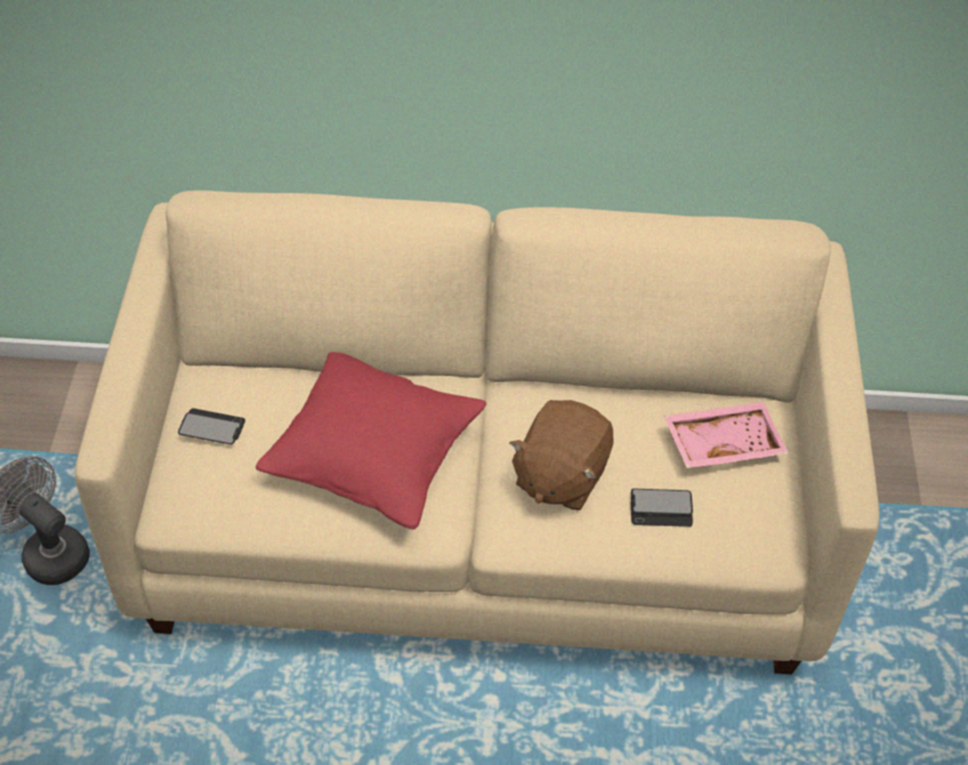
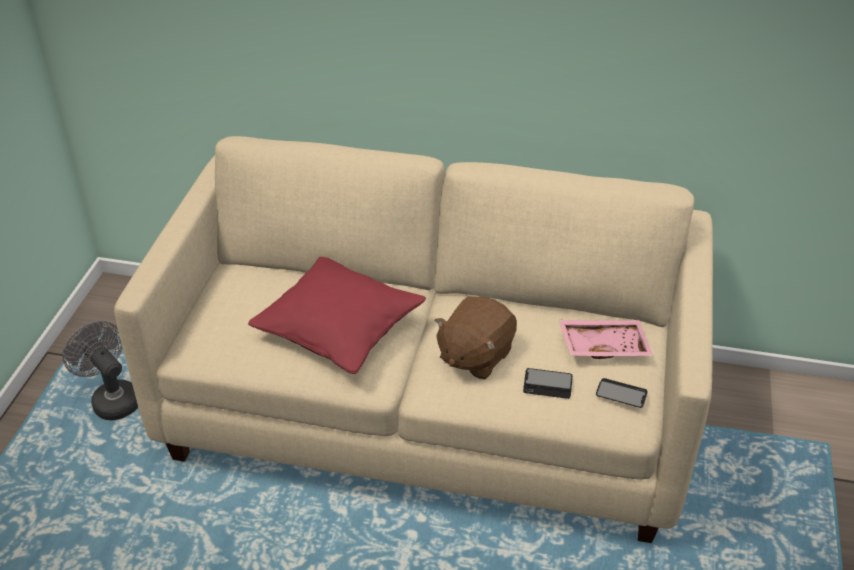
camera: 10 degrees right, 10 degrees down
phone [178,408,245,445] -> phone moved to [596,378,648,408]

